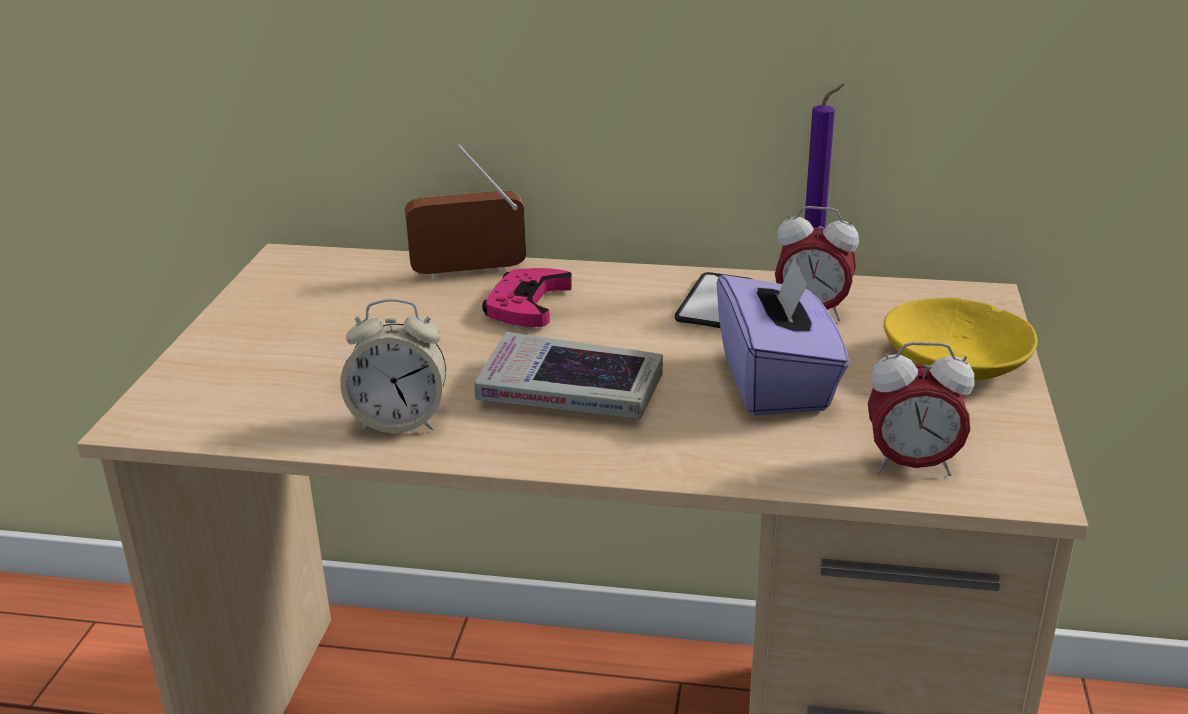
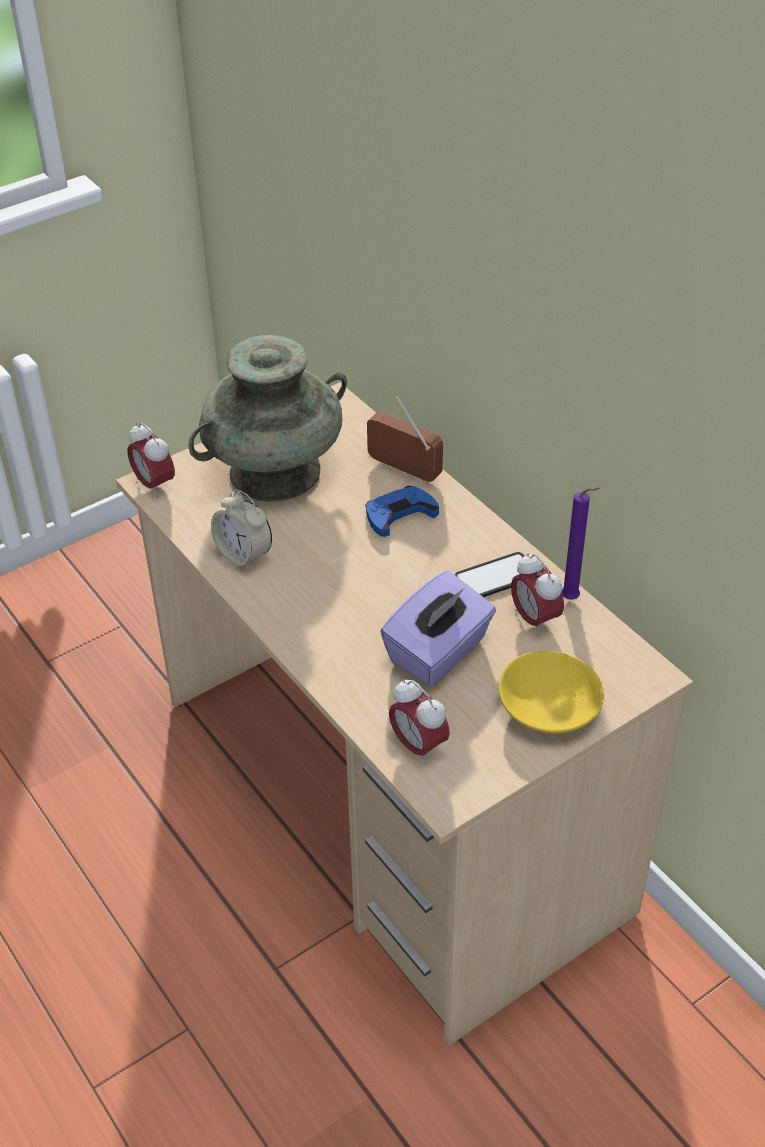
camera: 45 degrees right, 15 degrees up
book [475,332,663,419] -> none
pink game controller [482,268,572,327] -> blue game controller [365,486,439,537]
none -> alarm clock [127,422,175,498]
none -> turquoise vase [189,335,347,502]

